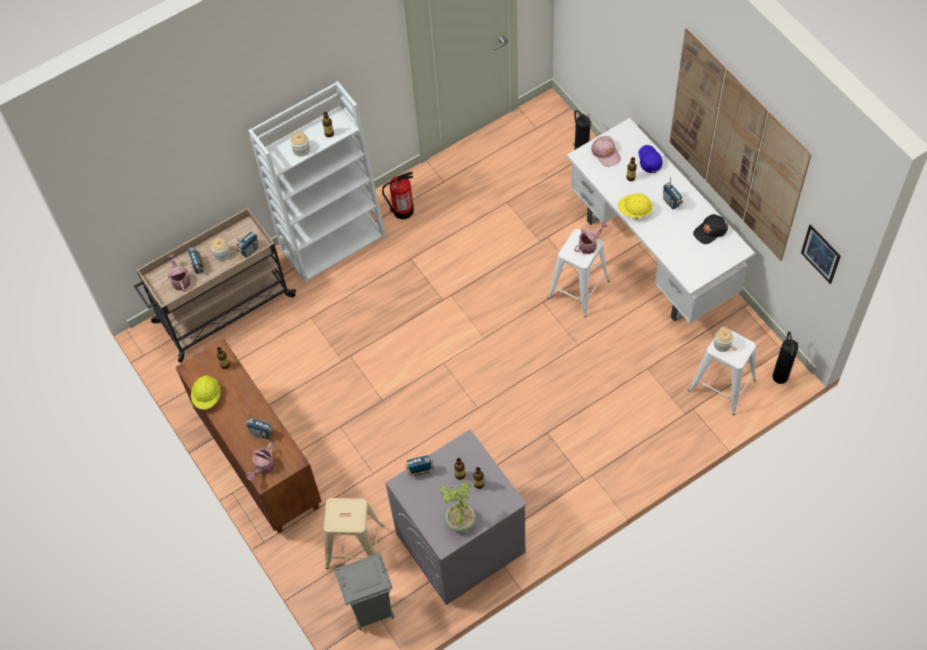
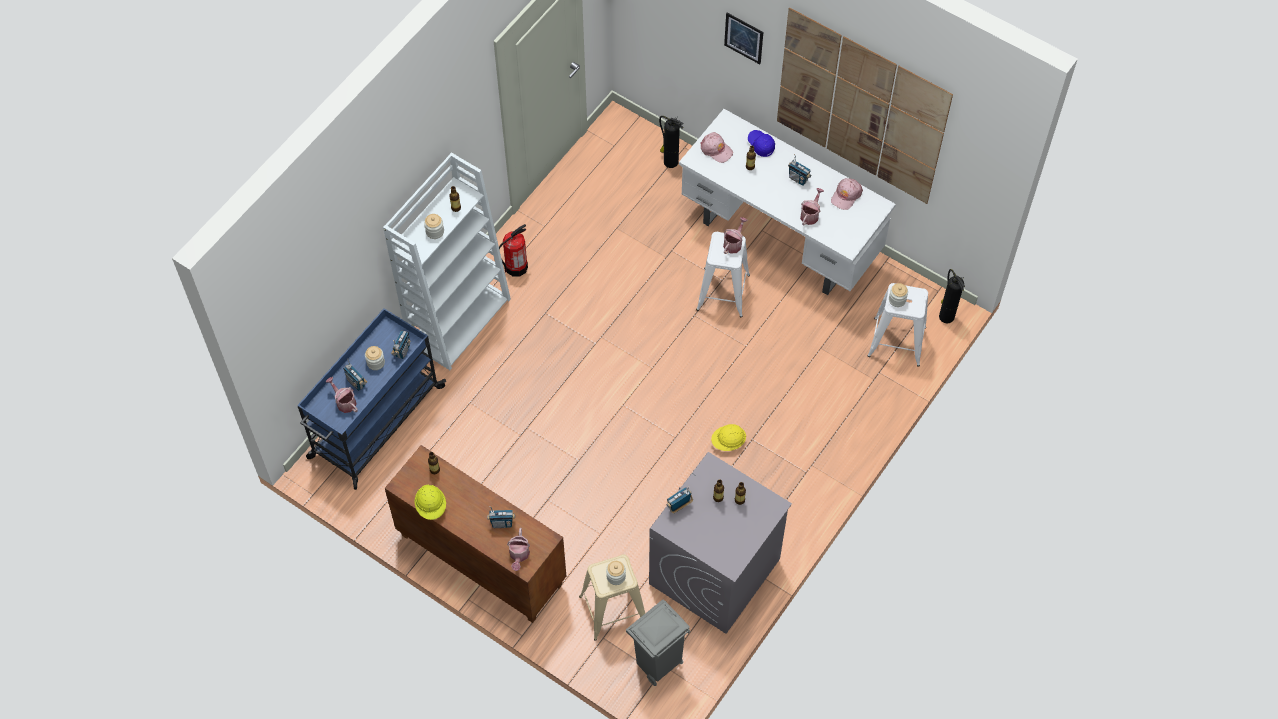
camera: 25 degrees left, 0 degrees up
beige cart [134,208,296,363] -> blue cart [297,308,446,490]
potted plant [439,482,476,532] -> none
yellow hard hat [618,193,653,219] -> yellow hard hat moved to [711,424,746,451]
black cap [693,214,728,244] -> pink cap [831,178,863,210]
picture [801,224,841,284] -> picture moved to [724,13,763,64]
none -> jar [606,561,626,585]
none -> watering can [800,188,824,225]

